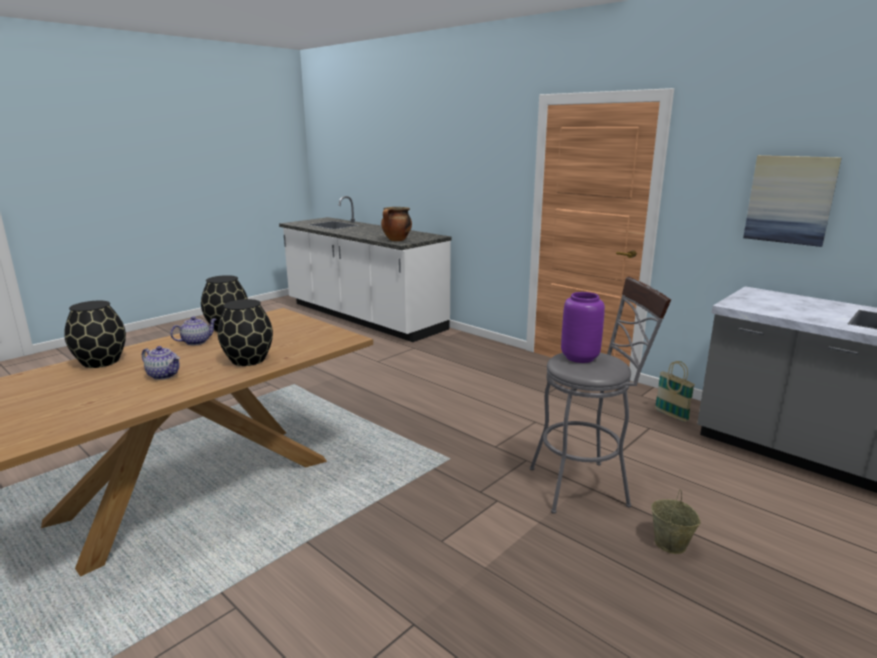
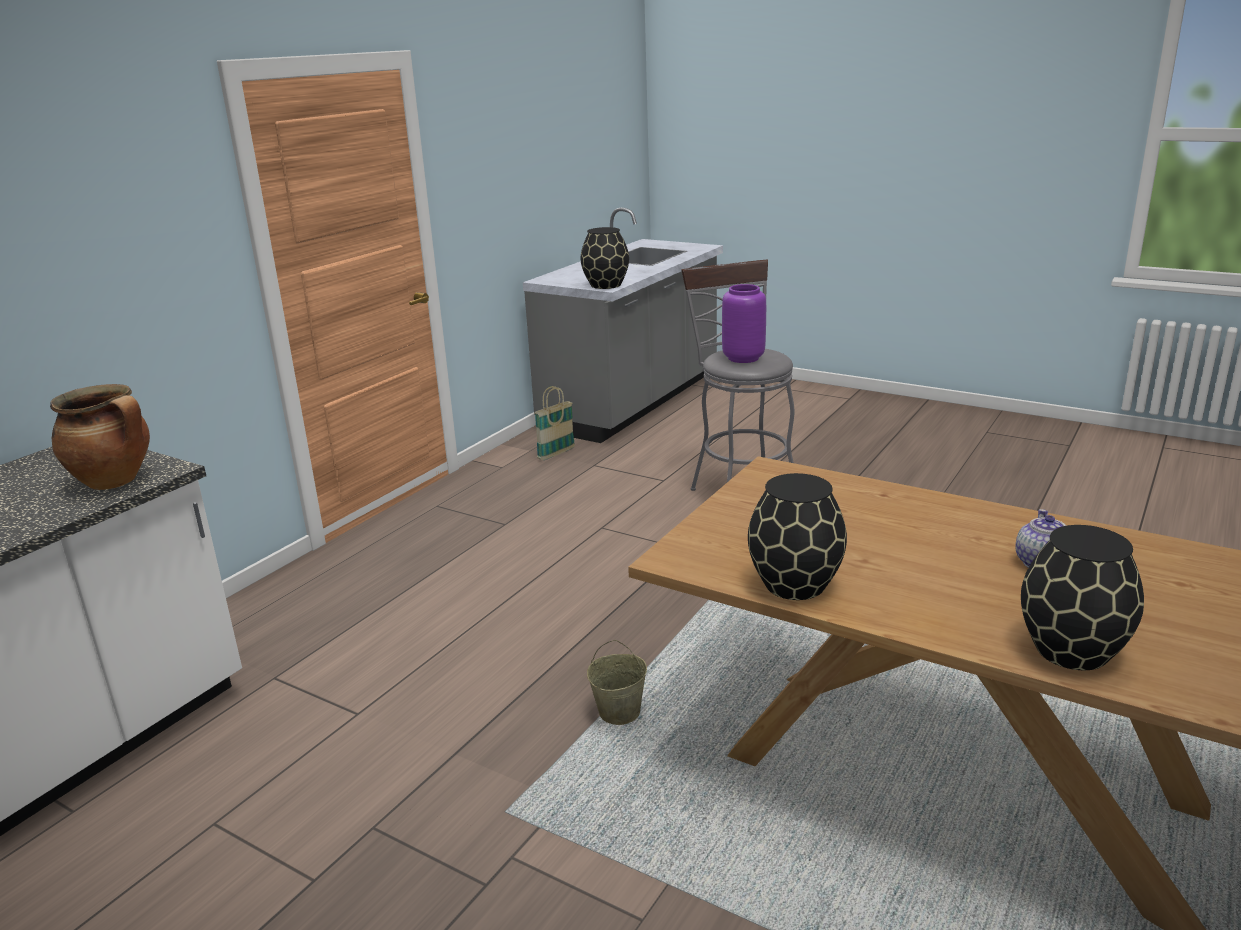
camera: 100 degrees left, 5 degrees up
teapot [170,316,217,345] -> none
black vase [218,299,273,366] -> black vase moved to [581,227,629,289]
beige bucket [651,490,701,554] -> beige bucket moved to [587,640,647,725]
picture [743,155,842,247] -> none

